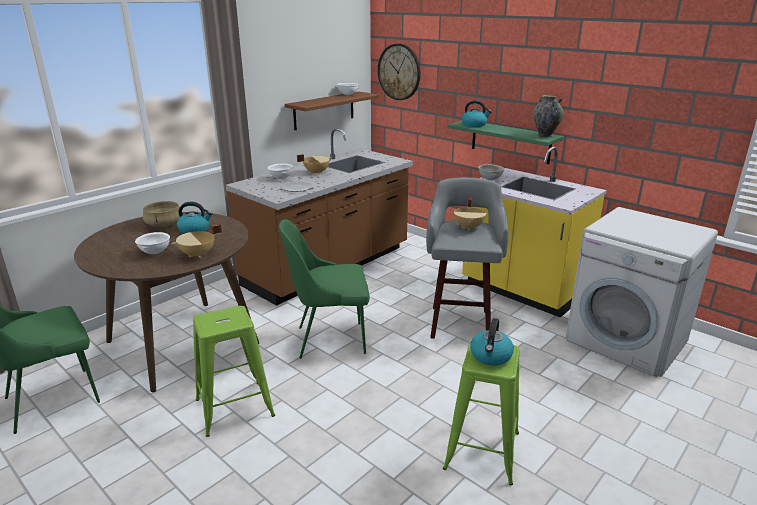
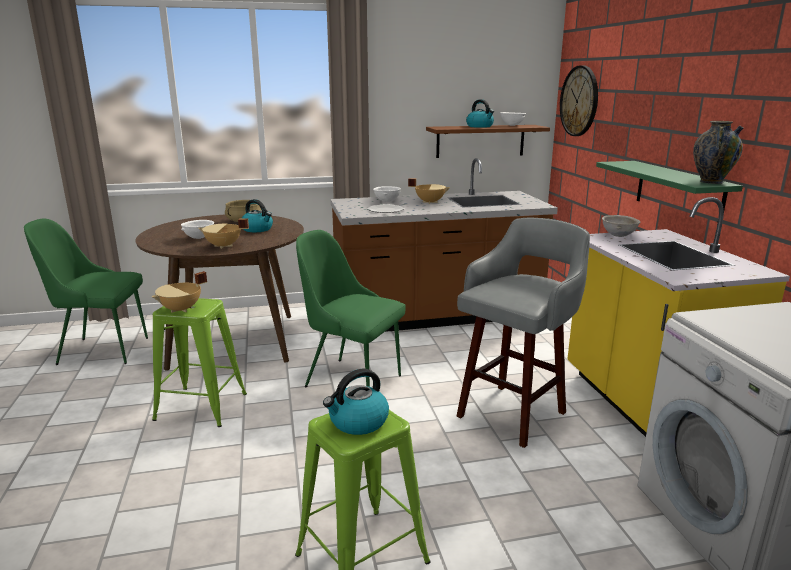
camera: 35 degrees right, 5 degrees down
beige cooking pot [454,197,486,230] -> beige cooking pot moved to [152,271,207,313]
kettle [462,100,492,127] -> kettle moved to [466,99,494,128]

